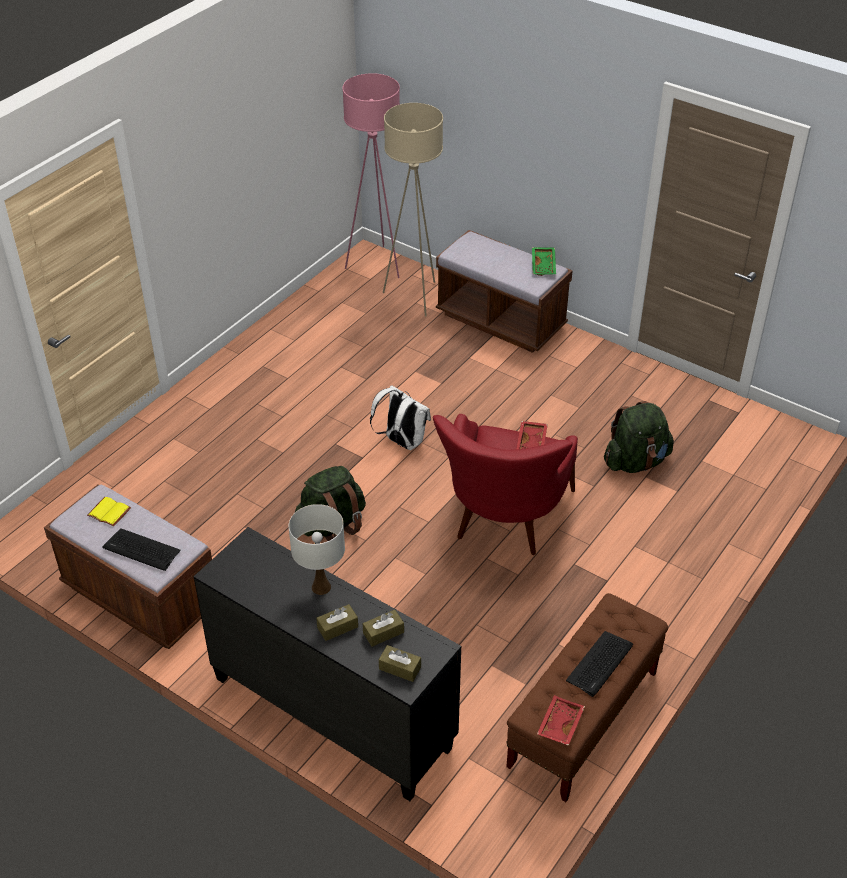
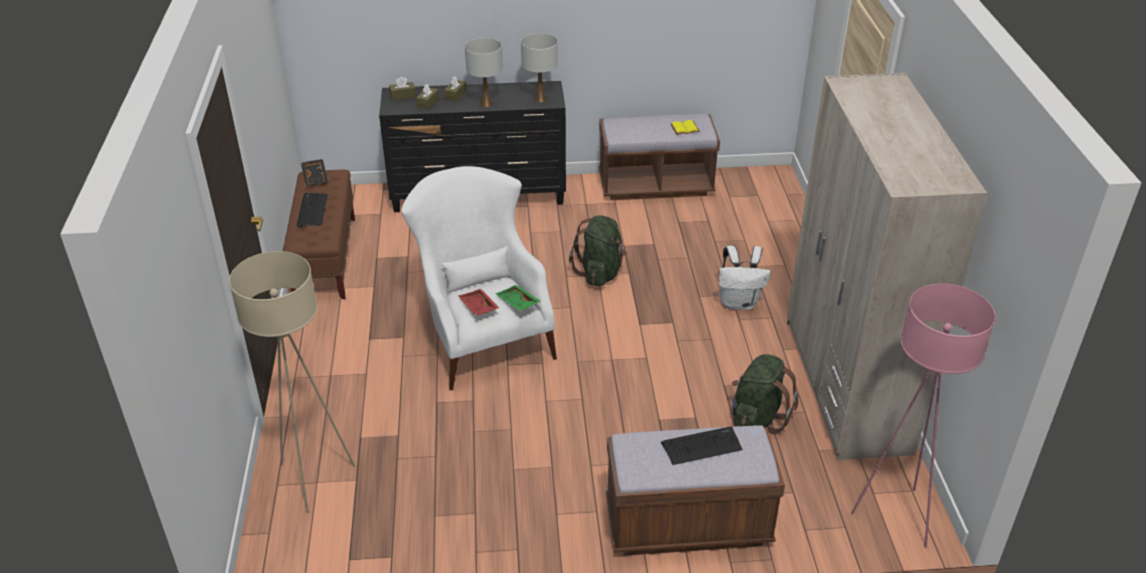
camera: 140 degrees right, 5 degrees down
keyboard [102,528,181,571] -> keyboard moved to [661,427,743,465]
white backpack [370,385,431,450] -> white backpack moved to [718,246,771,310]
beige floor lamp [383,103,443,317] -> beige floor lamp moved to [229,251,355,513]
red armchair [433,414,578,555] -> white armchair [401,166,557,390]
green tray [532,247,556,276] -> green tray moved to [495,285,541,311]
red tray [537,695,585,746] -> black tray [301,159,328,186]
green backpack [604,401,674,473] -> green backpack moved to [732,354,798,434]
none -> white table lamp [521,33,558,102]
none -> beige wardrobe [787,73,987,460]

